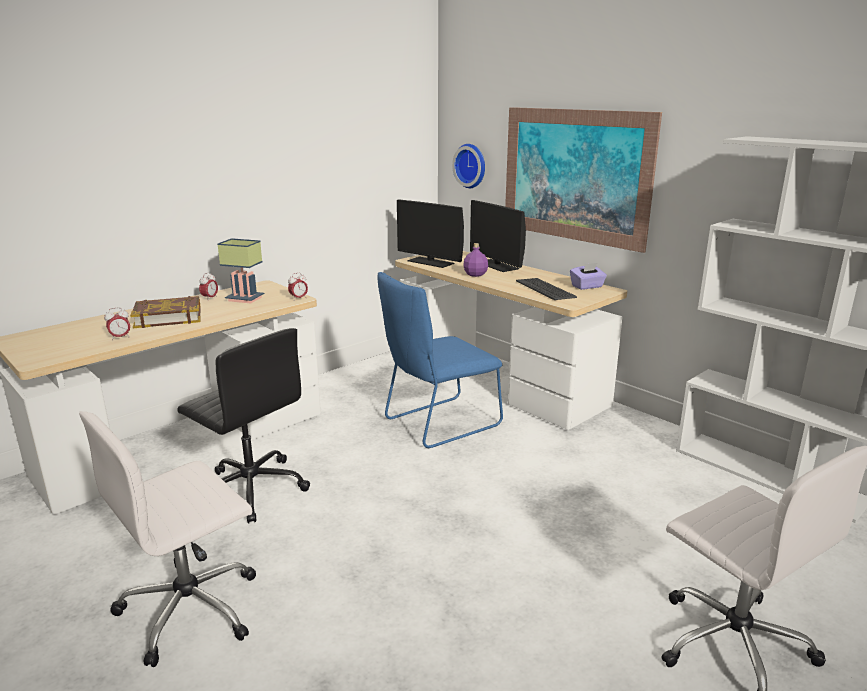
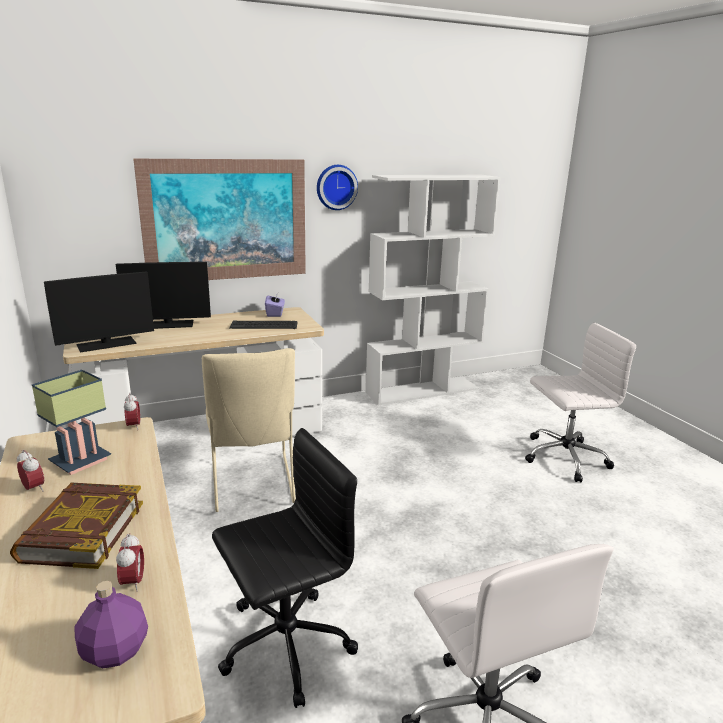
camera: 70 degrees left, 0 degrees up
blue chair [378,272,503,448] -> beige chair [202,348,296,512]
wall clock [452,144,485,188] -> wall clock moved to [317,165,358,210]
purple bottle [463,243,488,277] -> purple bottle moved to [74,581,148,668]

